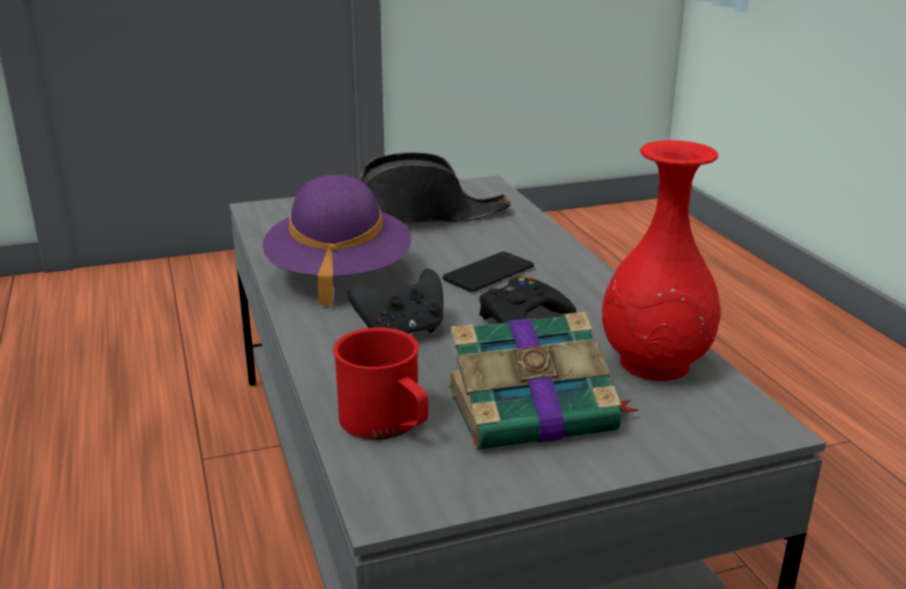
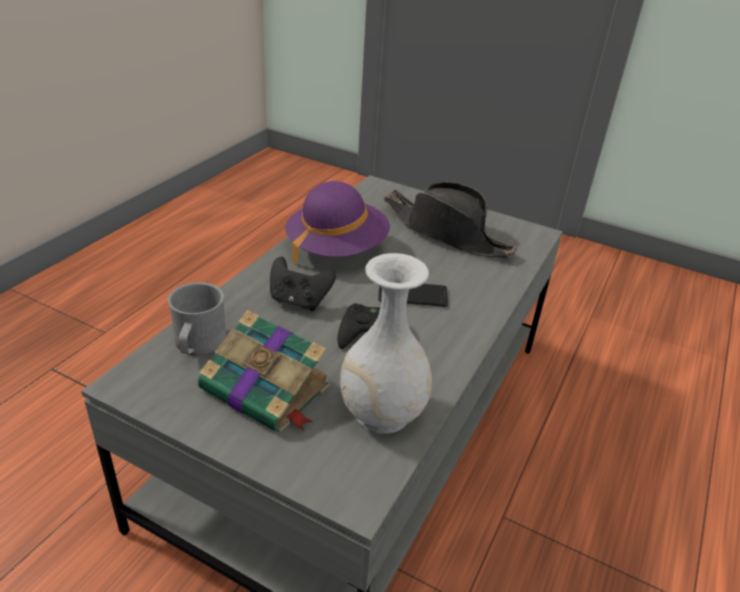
camera: 45 degrees right, 10 degrees up
red mug [333,327,428,440] -> grey mug [168,282,226,355]
red vase [602,140,721,381] -> white vase [340,253,432,434]

